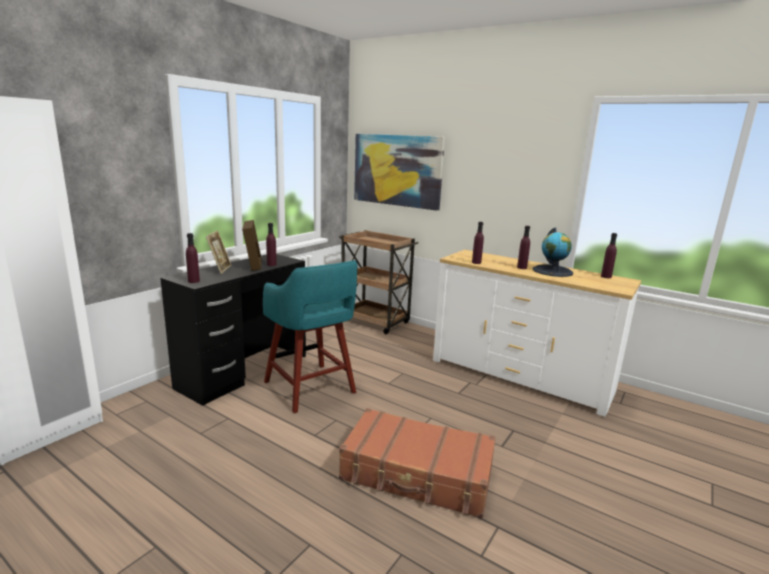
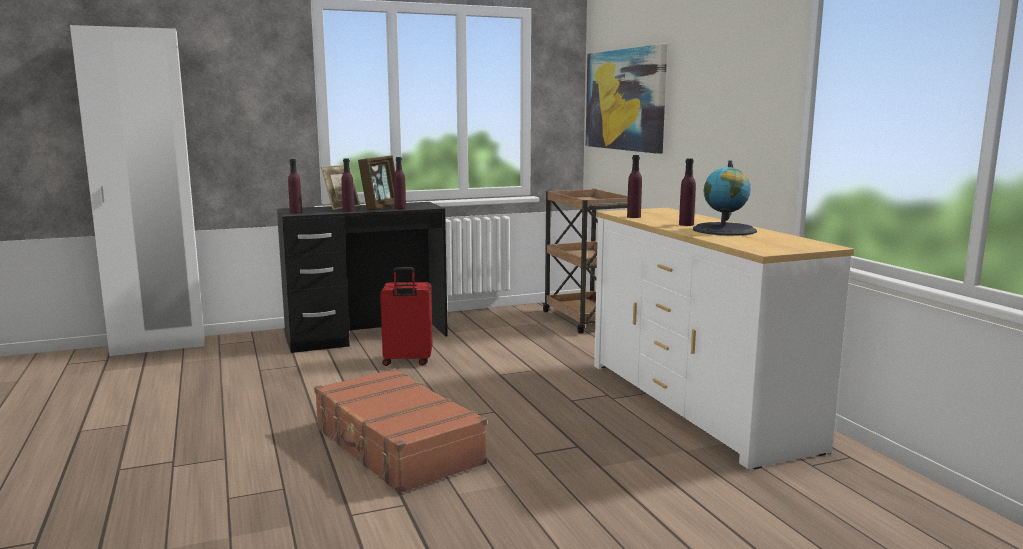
camera: 35 degrees right, 5 degrees down
turquoise stool [263,261,357,413] -> red suitcase [380,267,432,366]
purple bottle [601,233,617,278] -> purple bottle moved to [341,158,355,212]

